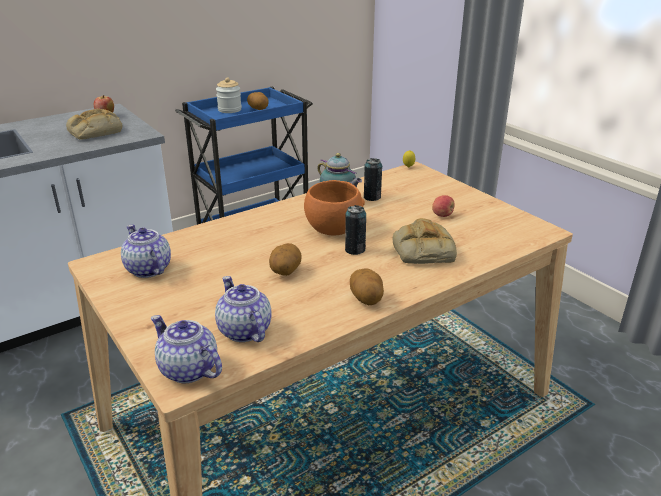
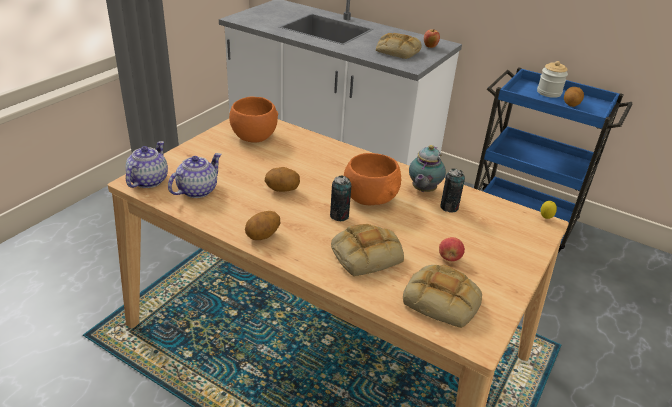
camera: 65 degrees right, 5 degrees up
teapot [121,224,171,278] -> orange bowl [229,96,278,142]
none -> bread [403,264,482,328]

